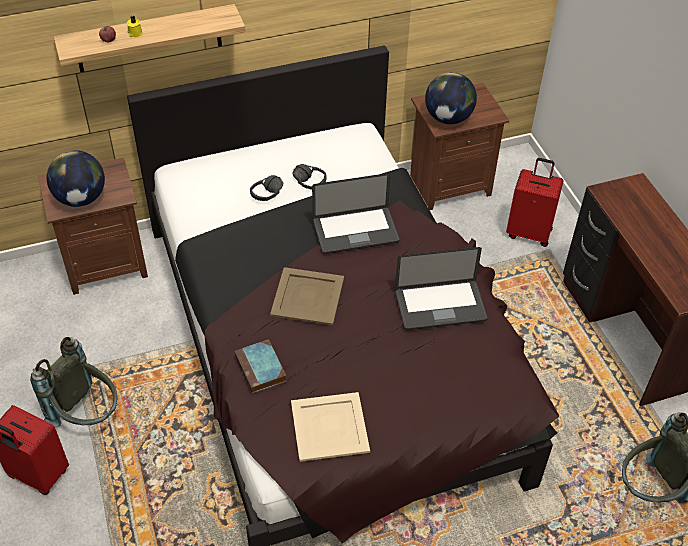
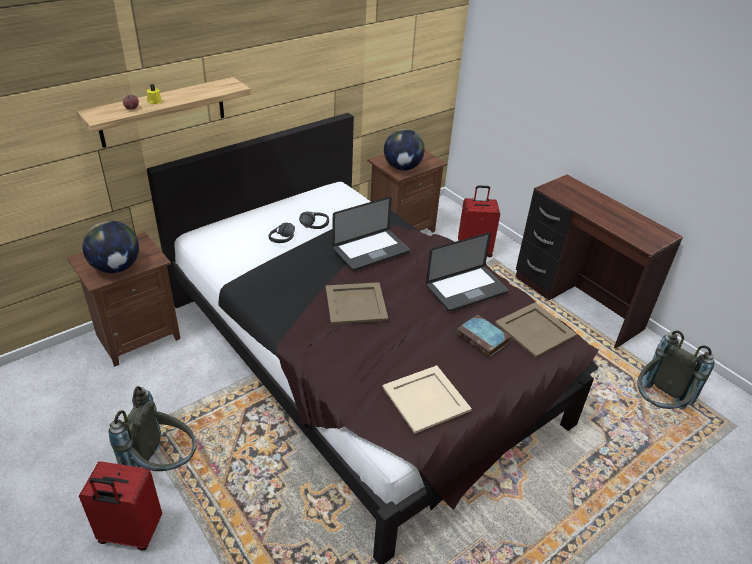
camera: 20 degrees left, 10 degrees down
book [234,339,287,393] -> book moved to [456,315,510,358]
none -> beige tray [495,302,577,358]

